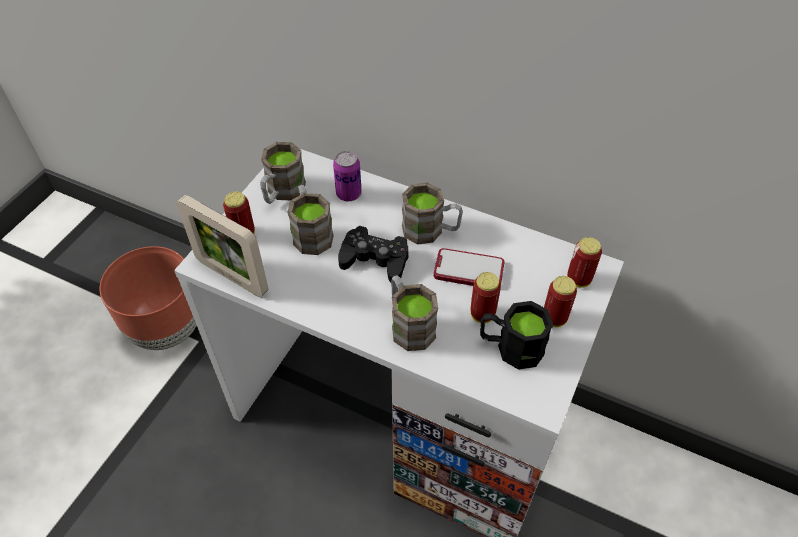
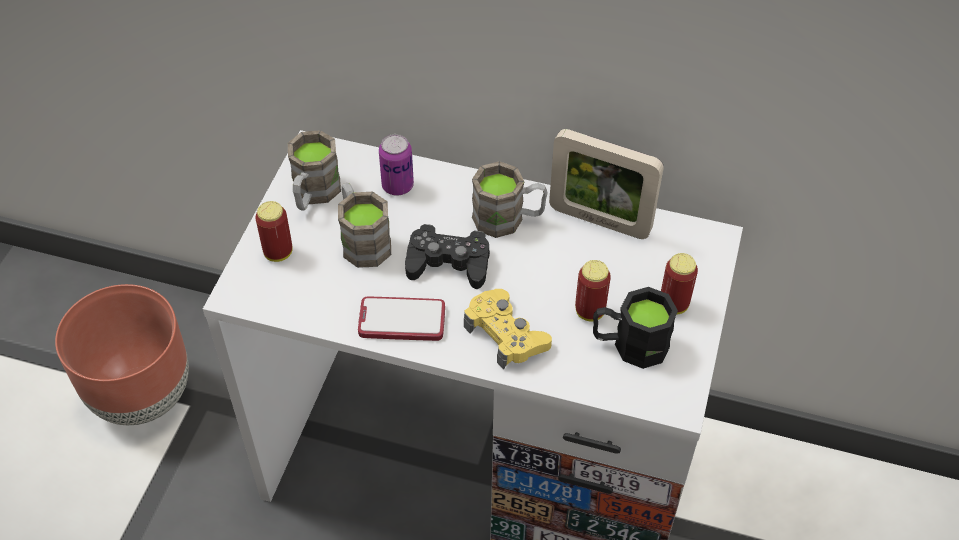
camera: 10 degrees left, 0 degrees up
picture frame [176,195,269,297] -> picture frame moved to [549,129,664,239]
brown mug [391,275,438,351] -> yellow game controller [464,289,552,369]
phone [434,248,505,286] -> phone moved to [358,297,445,341]
can [567,237,602,288] -> none

